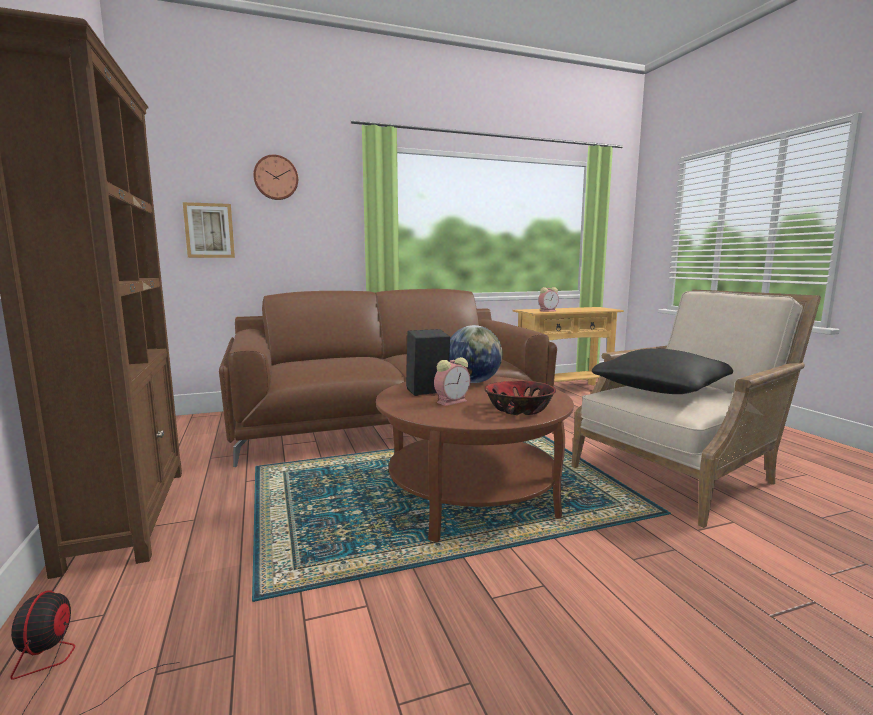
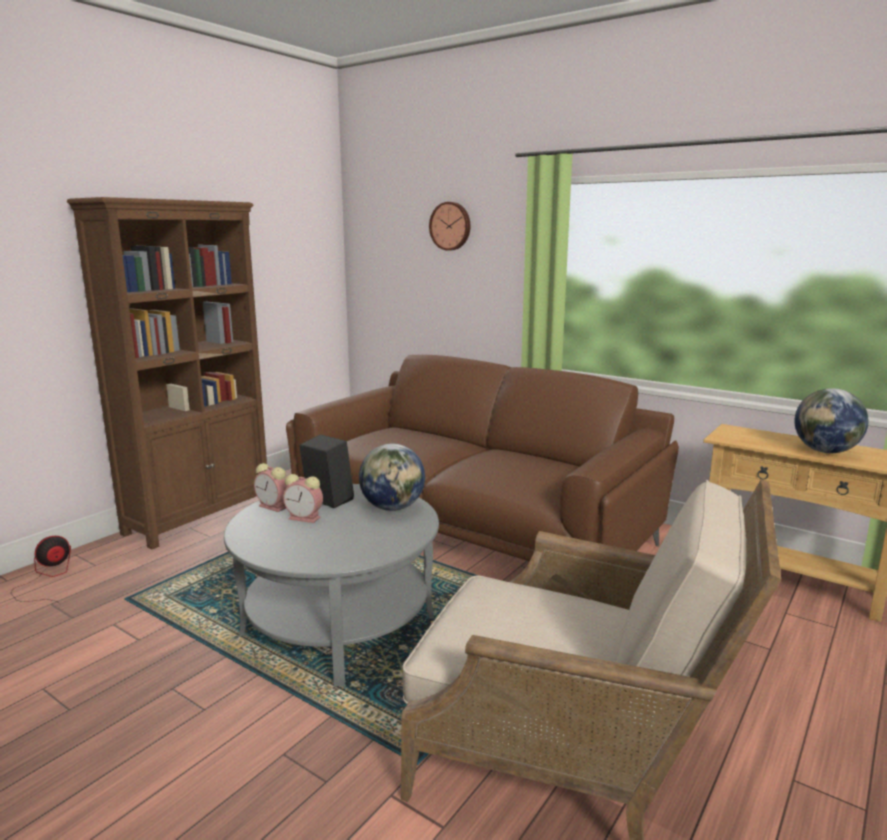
camera: 55 degrees right, 5 degrees up
picture [183,202,235,258] -> none
brown coffee table [376,376,574,542] -> grey coffee table [224,484,439,687]
bowl [484,381,556,415] -> none
alarm clock [538,287,559,312] -> alarm clock moved to [254,463,289,512]
black pillow [592,348,733,394] -> none
none -> globe [794,388,868,453]

